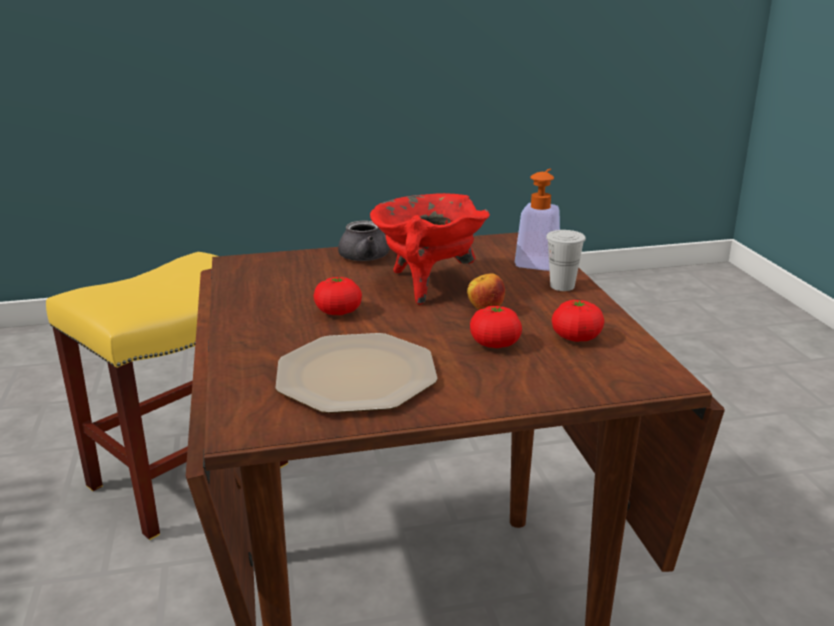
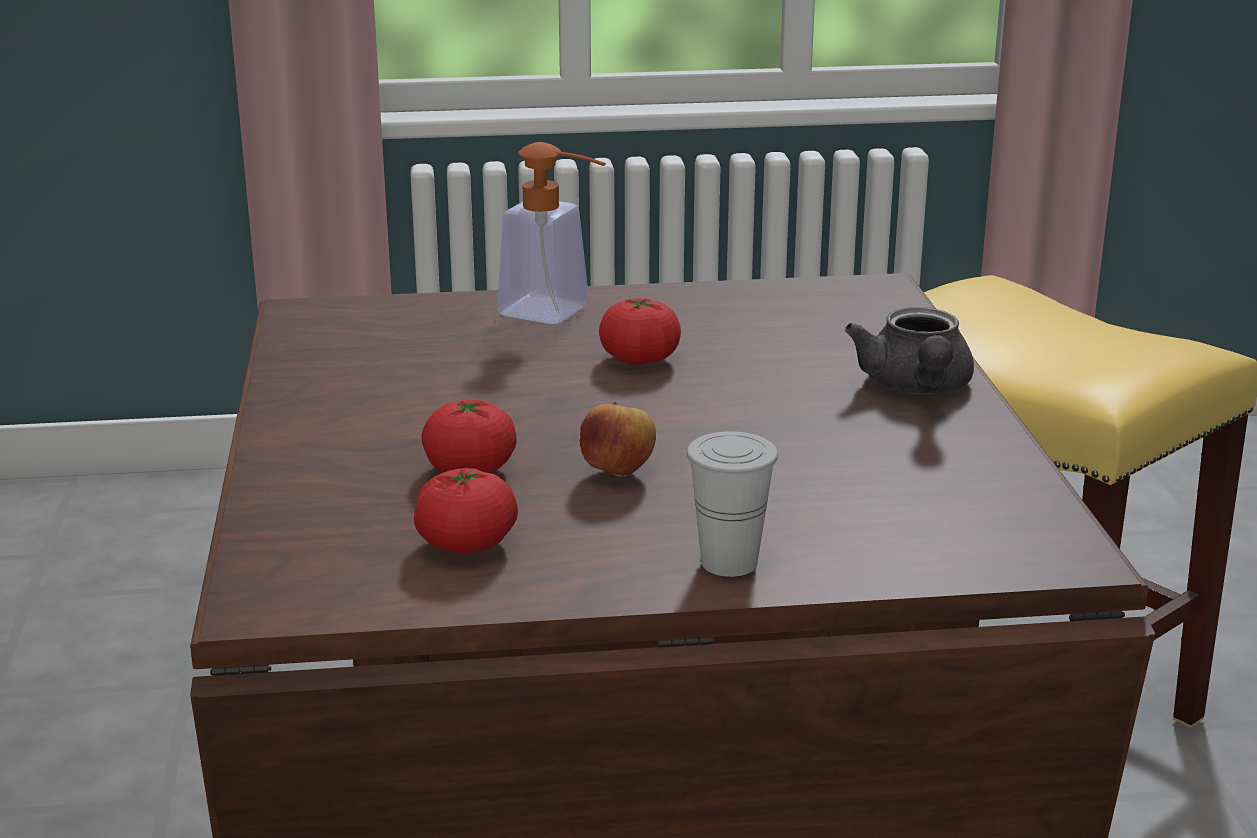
camera: 95 degrees right, 0 degrees up
plate [275,333,438,413] -> none
red cooking pot [370,193,490,305] -> none
soap dispenser [515,168,560,271] -> soap dispenser moved to [497,142,606,324]

